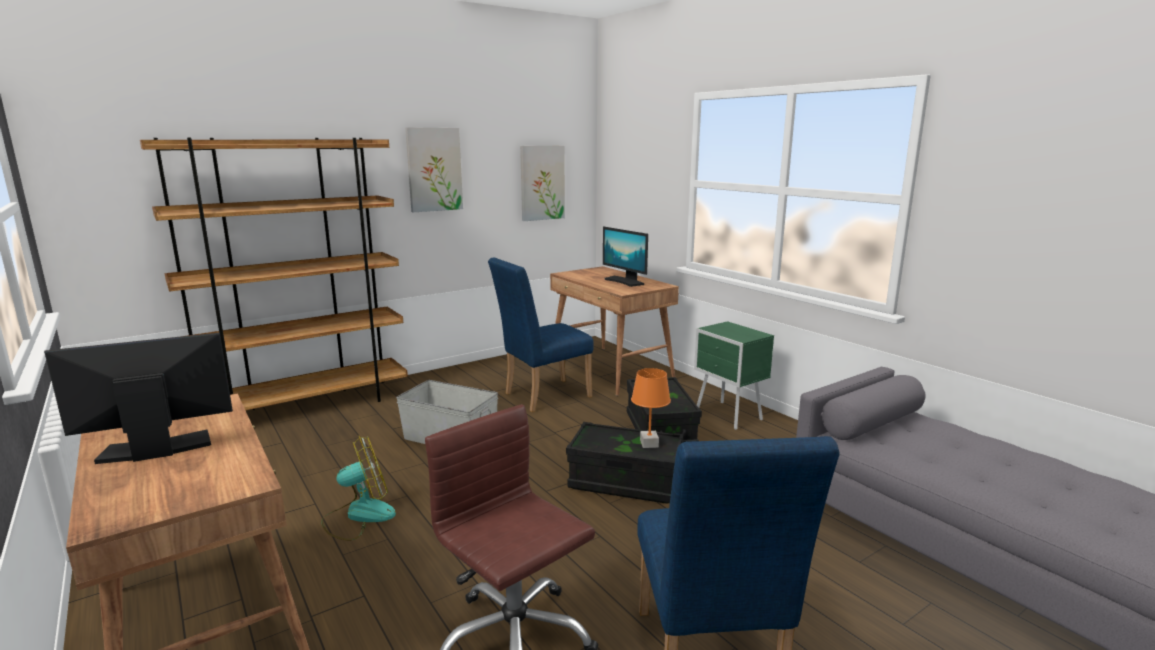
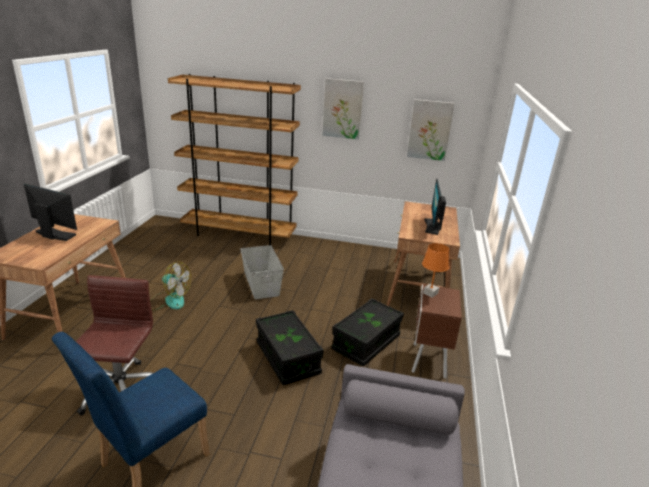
camera: 45 degrees right, 10 degrees up
blue chair [488,258,593,412] -> none
orange table lamp [631,368,671,448] -> orange table lamp moved to [422,243,450,298]
green nightstand [694,321,774,430] -> brown nightstand [412,285,462,378]

